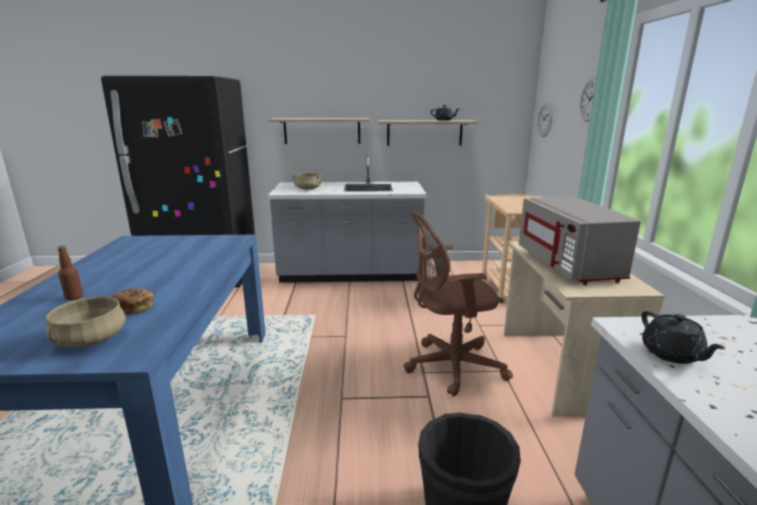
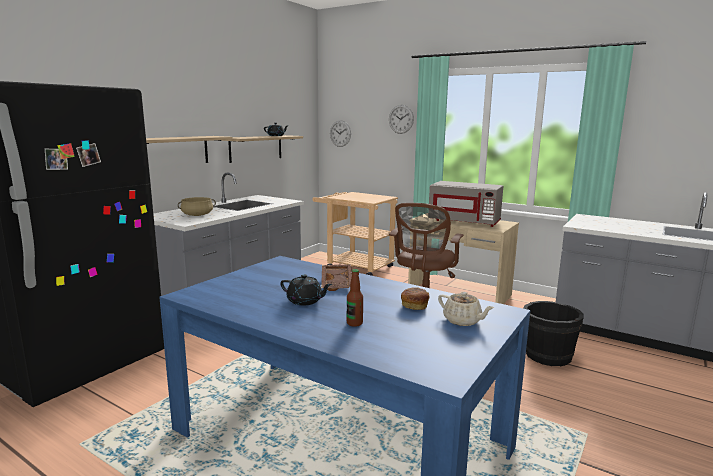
camera: 55 degrees left, 5 degrees down
beige cooking pot [46,296,126,348] -> beige teapot [438,292,494,326]
black teapot [642,311,725,364] -> black teapot moved to [280,274,332,306]
none -> brown tray [321,265,352,291]

